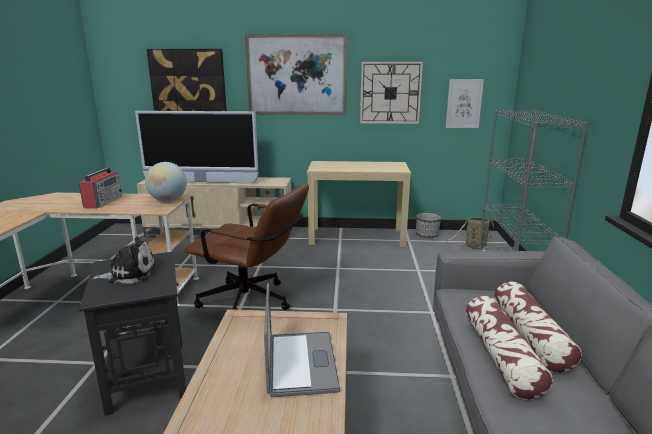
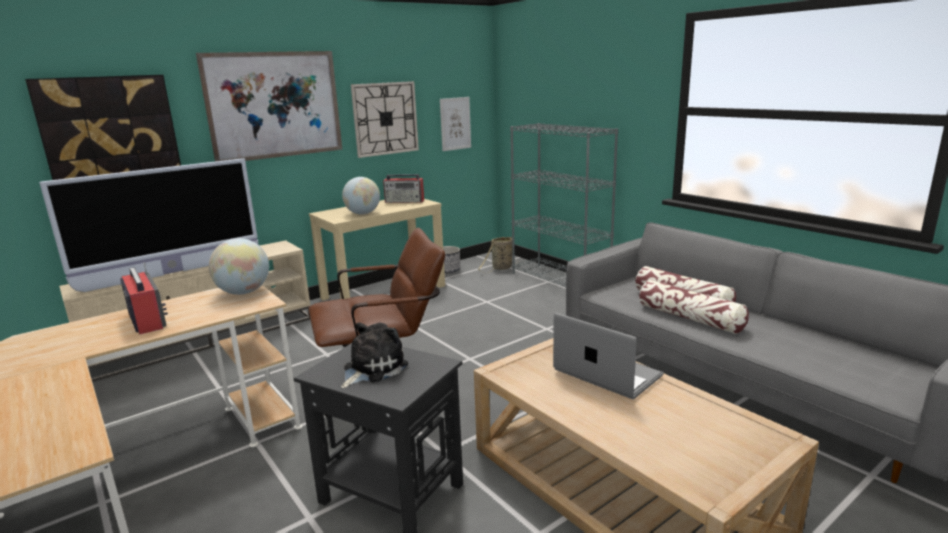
camera: 40 degrees left, 0 degrees up
none -> globe [342,177,380,215]
none -> radio [383,174,424,203]

